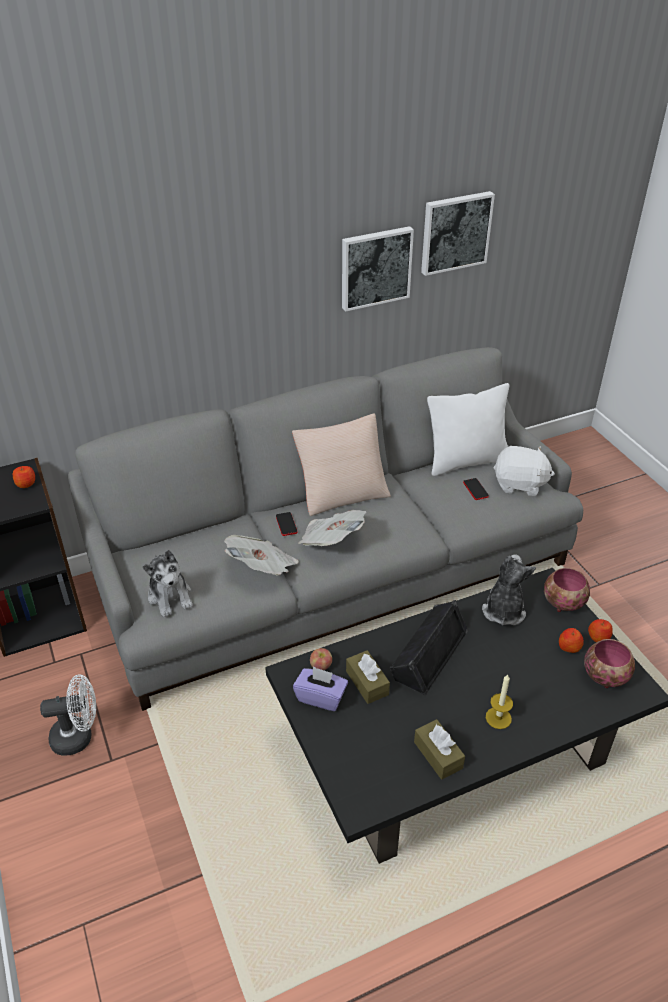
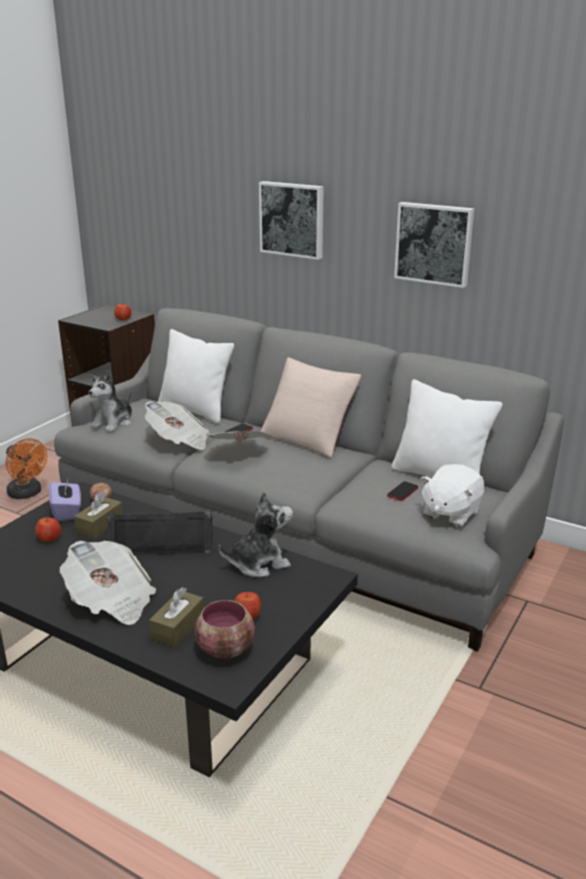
camera: 55 degrees right, 15 degrees down
white fan [40,674,96,756] -> orange fan [5,438,47,499]
brown tissue box [414,719,465,780] -> brown tissue box moved to [149,587,204,647]
picture [421,191,495,276] -> picture moved to [259,181,324,260]
candle [486,674,513,729] -> newspaper [60,541,156,625]
white plush toy [494,446,555,496] -> white plush toy turned 60 degrees clockwise [421,464,484,527]
bowl [544,568,590,612] -> none
apple [588,619,613,642] -> apple moved to [35,517,61,542]
none -> white pillow [158,329,234,423]

